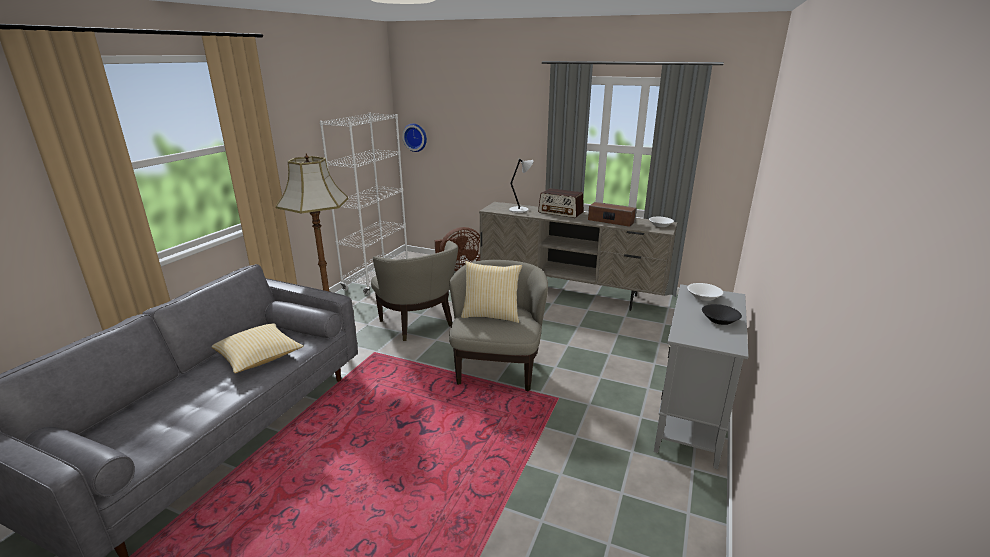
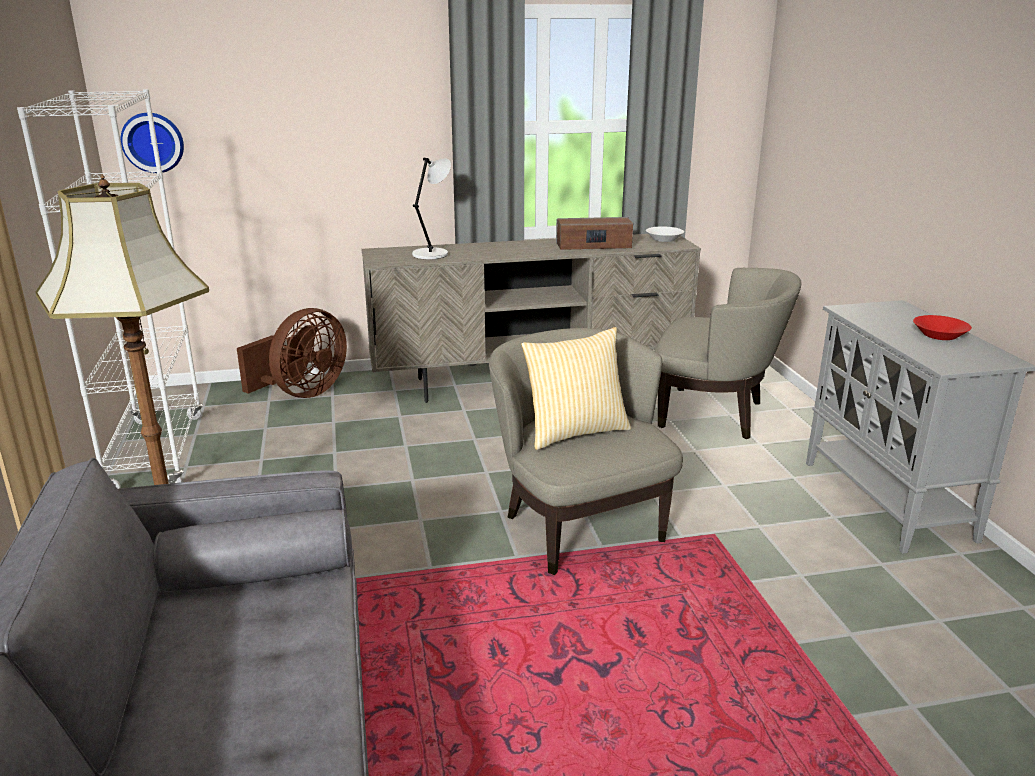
camera: 35 degrees left, 0 degrees up
pillow [212,323,304,373] -> none
beige armchair [371,241,458,341] -> beige armchair moved to [654,268,802,439]
radio [538,188,584,218] -> none
white bowl [687,283,723,301] -> none
black bowl [702,304,742,325] -> red bowl [913,315,972,340]

